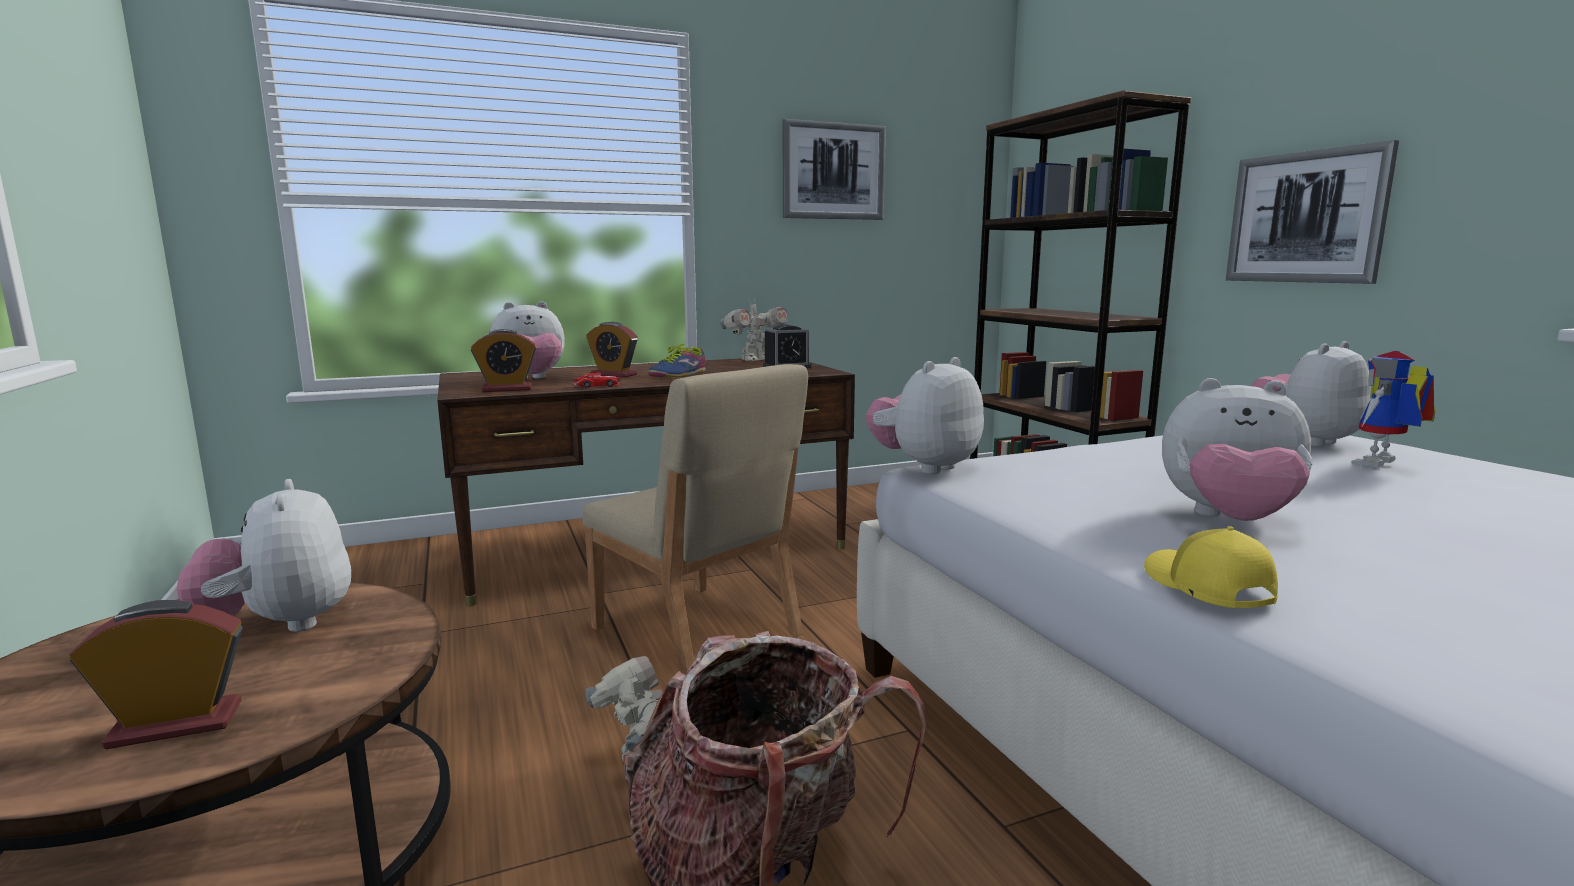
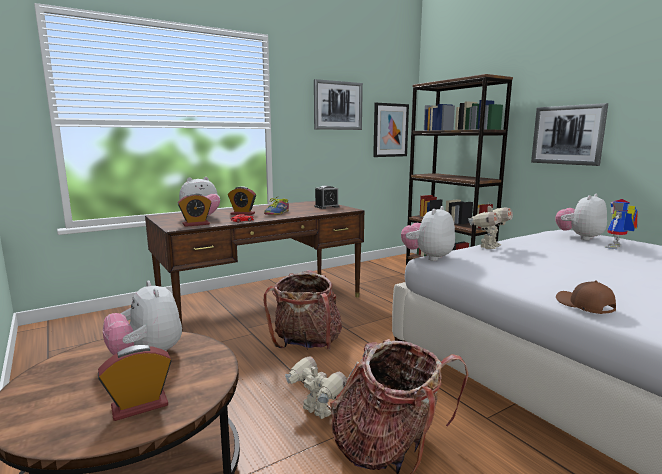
camera: 10 degrees left, 0 degrees up
beige chair [583,364,808,675] -> backpack [264,270,342,350]
toy robot [720,298,789,361] -> toy robot moved to [468,203,513,249]
yellow cap [1144,526,1278,608] -> brown cap [556,281,616,314]
plush toy [1162,378,1313,521] -> none
none -> picture [373,103,409,157]

